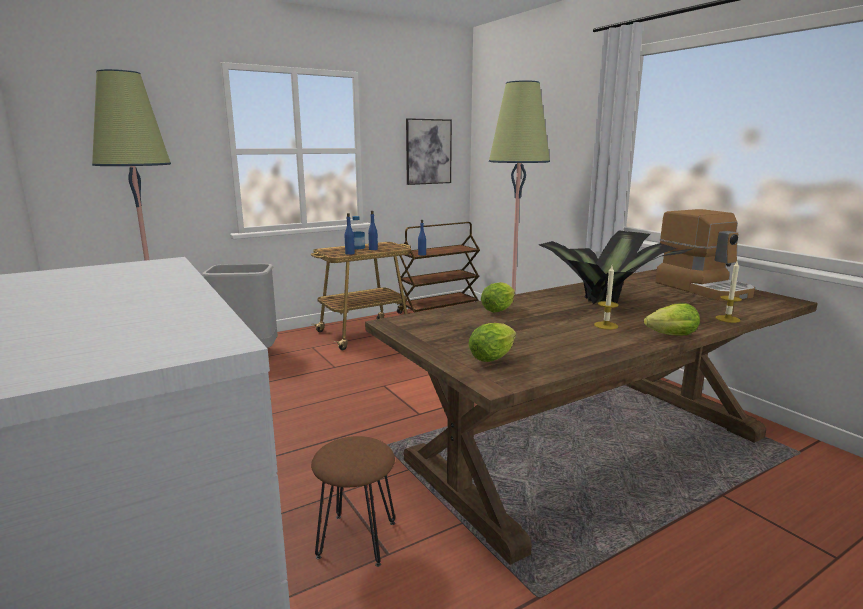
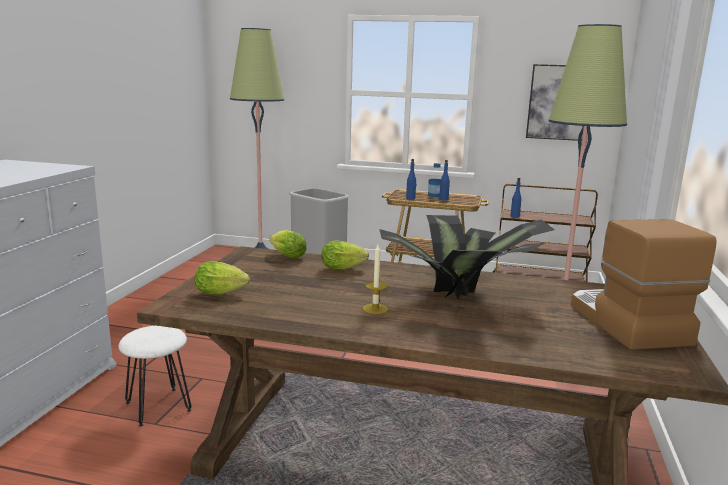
camera: 45 degrees right, 0 degrees up
brown stool [311,436,395,567] -> white stool [119,326,191,427]
lettuce [644,303,700,336] -> lettuce moved to [270,230,307,258]
coffee machine [655,209,755,301] -> coffee machine turned 150 degrees clockwise [571,219,717,350]
candle [715,261,742,323] -> none

